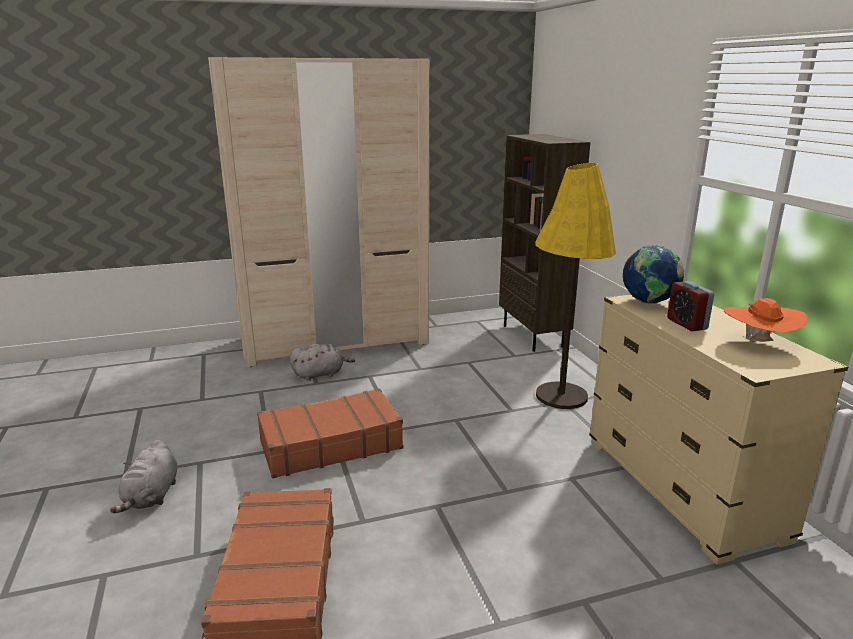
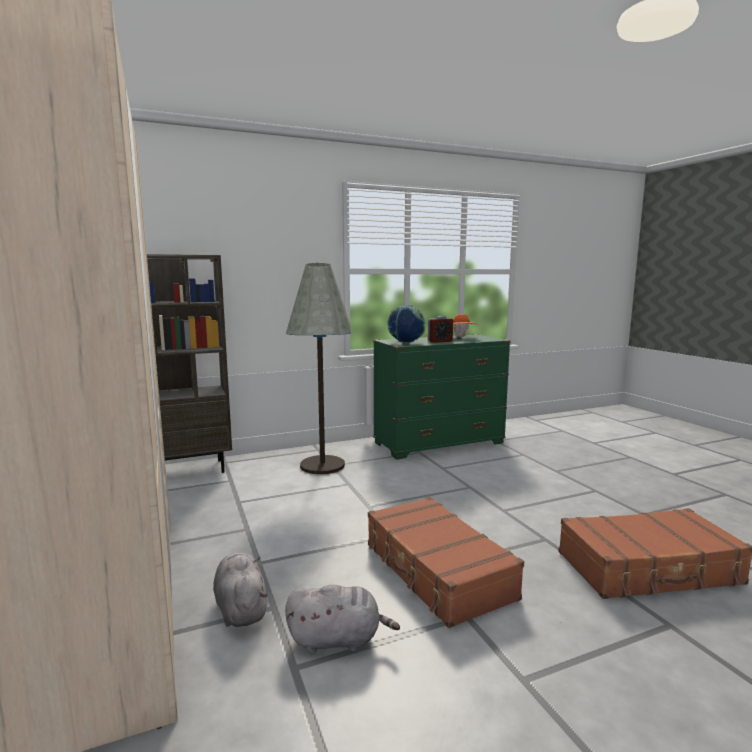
camera: 95 degrees left, 10 degrees down
grey plush toy [110,440,177,513] -> grey plush toy moved to [285,585,400,654]
yellow floor lamp [535,163,616,409] -> grey floor lamp [286,263,353,474]
beige dresser [589,295,848,565] -> green dresser [373,334,511,460]

